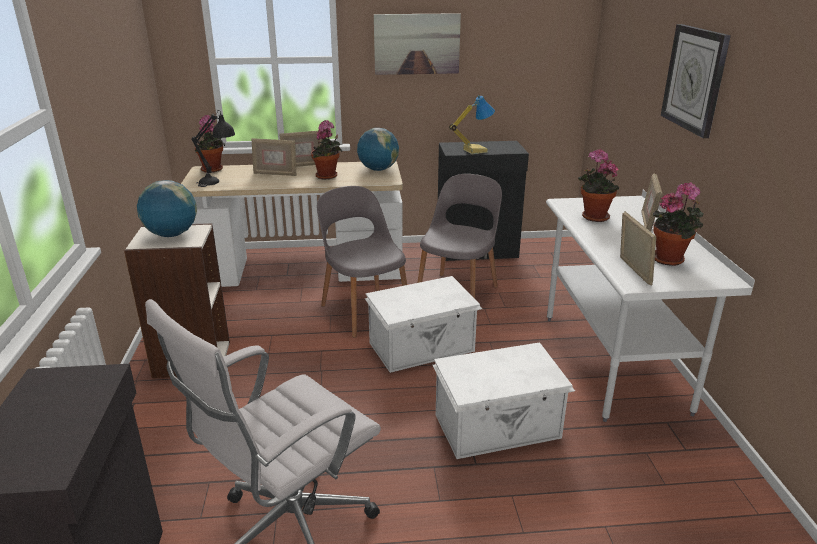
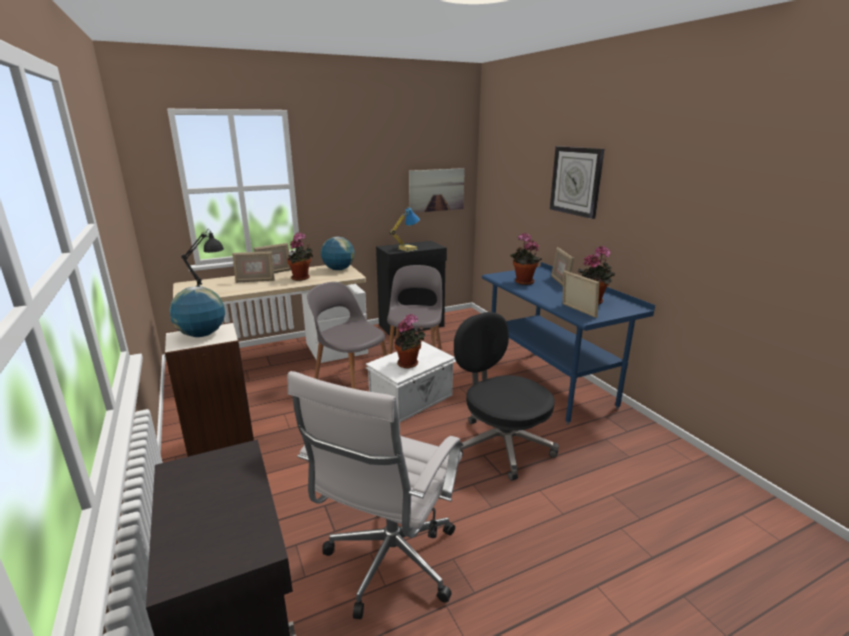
camera: 20 degrees left, 5 degrees down
potted plant [195,115,225,173] -> potted plant moved to [394,314,425,369]
picture [374,13,461,75] -> picture moved to [409,168,465,213]
white storage box [433,342,575,459] -> black office chair [454,312,559,481]
white desk [546,190,755,422] -> blue desk [482,262,655,425]

